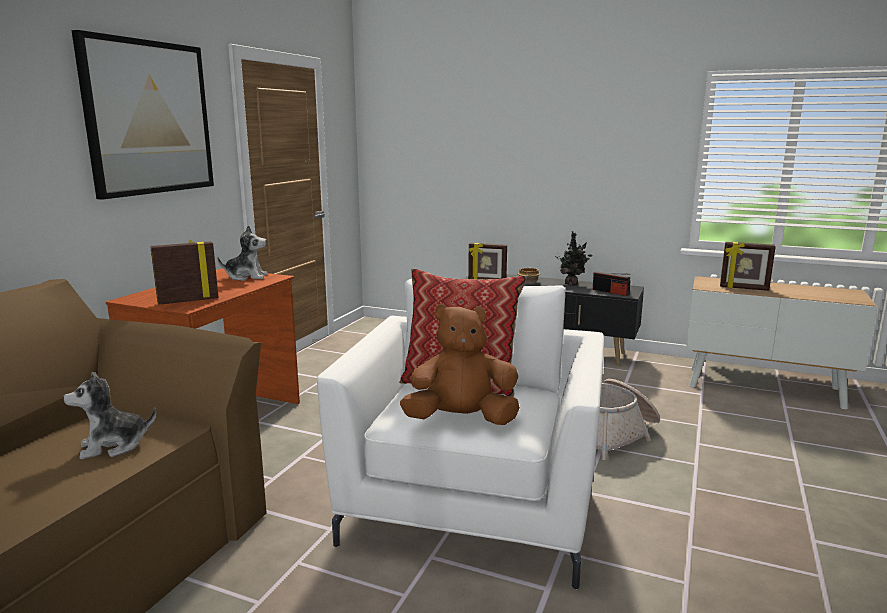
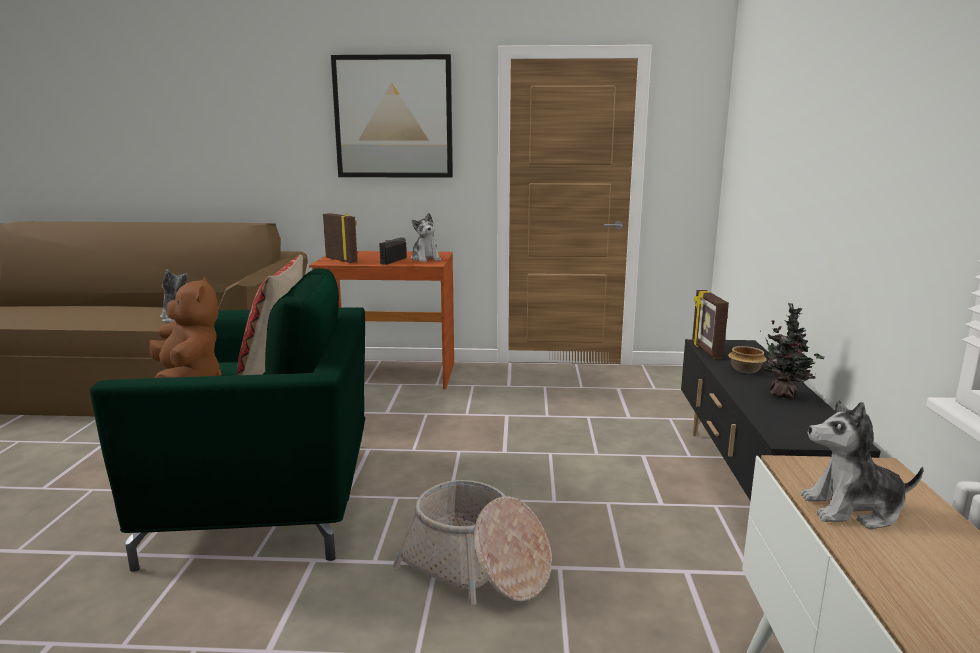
camera: 70 degrees right, 0 degrees up
white armchair [317,279,604,589] -> green armchair [90,268,365,572]
radio [593,271,631,296] -> radio moved to [379,238,407,265]
picture frame [720,242,776,291] -> plush toy [801,400,924,529]

